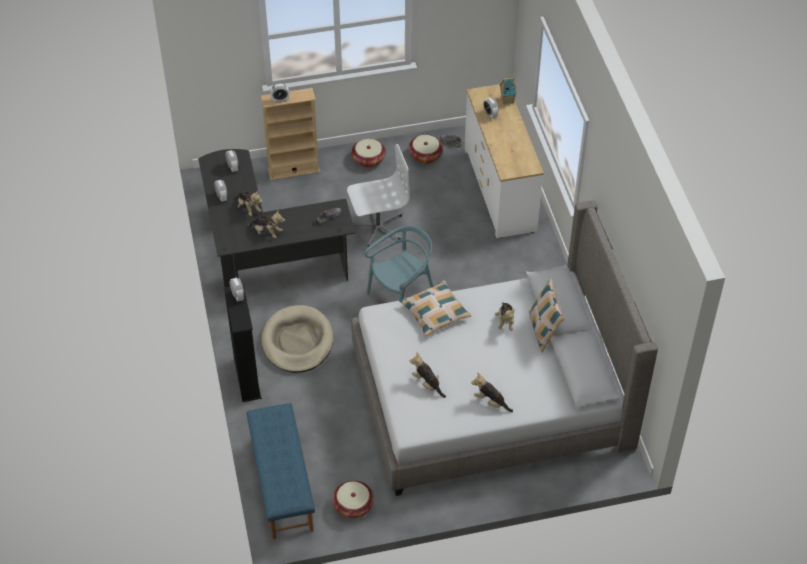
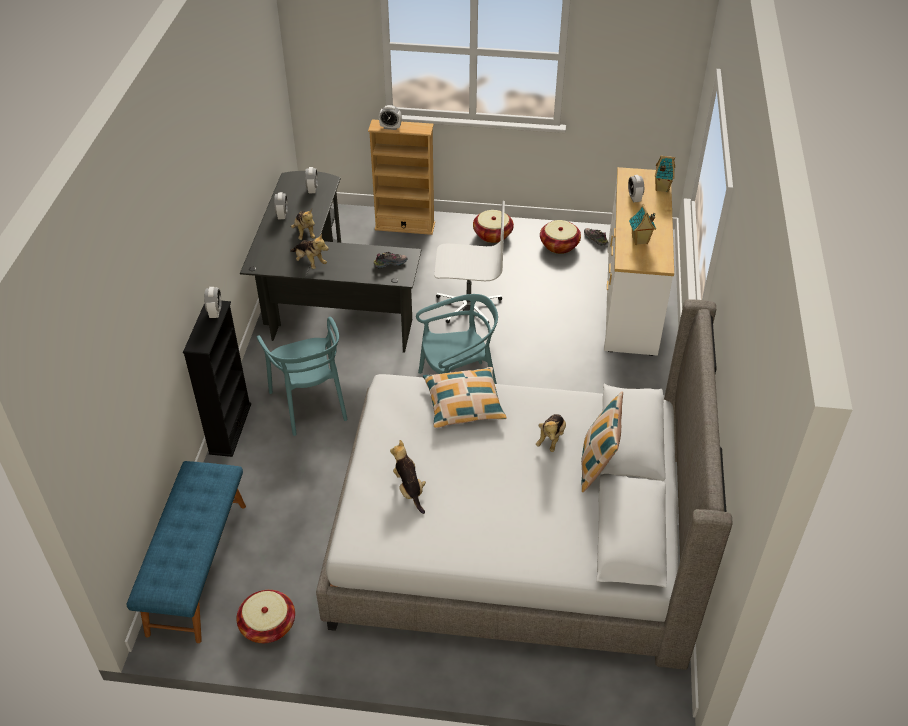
camera: 20 degrees right, 5 degrees down
beige dog bed [262,305,333,373] -> turquoise chair [256,317,347,436]
plush toy [471,373,513,412] -> none
none -> toy house [629,204,656,245]

